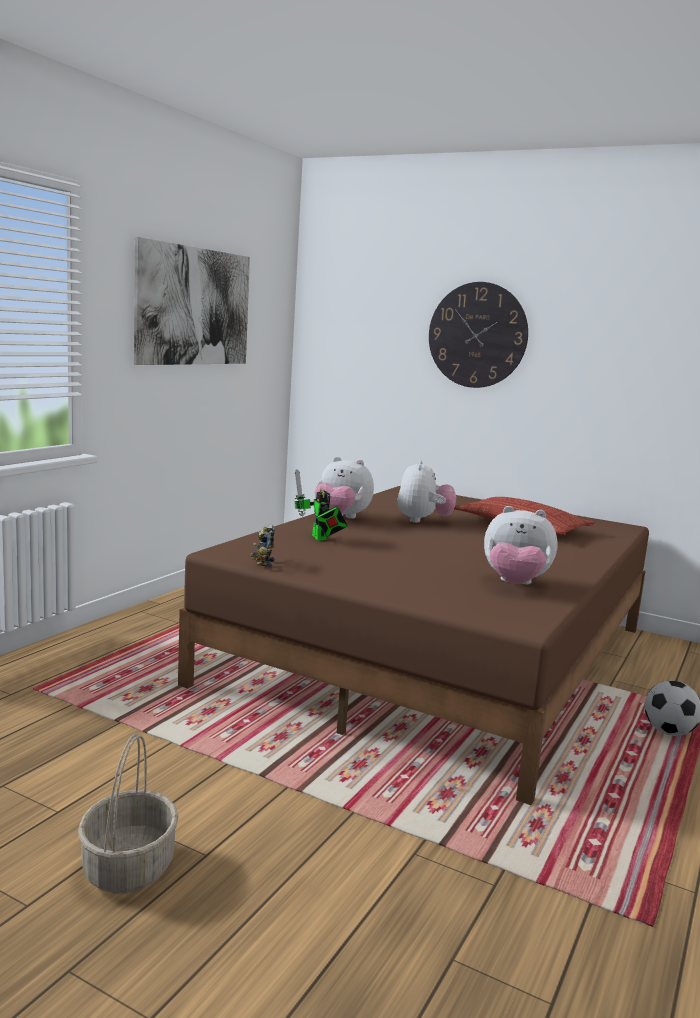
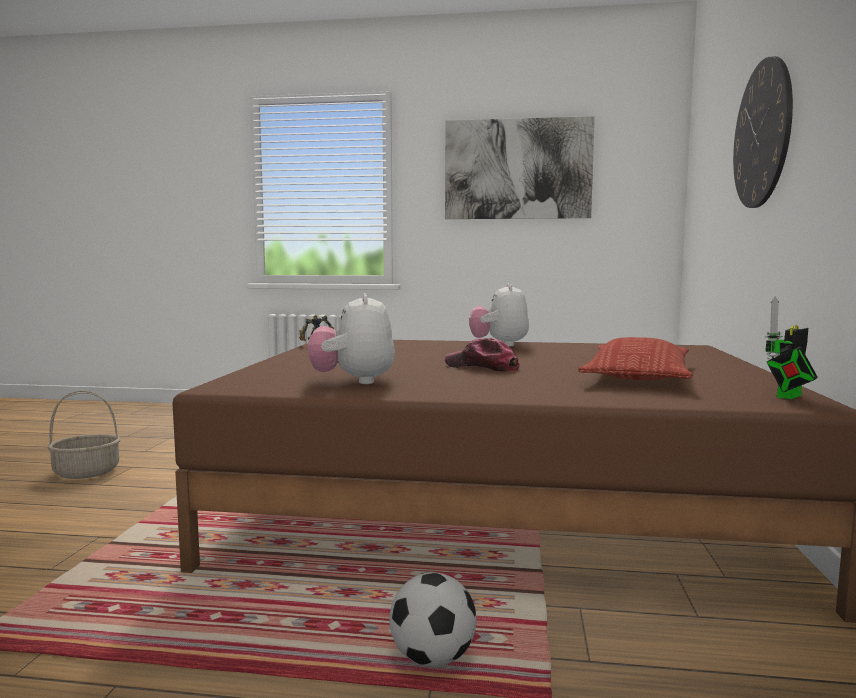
camera: 70 degrees right, 5 degrees down
toy robot [295,469,347,541] -> toy robot moved to [765,297,817,399]
plush toy [397,460,456,523] -> none
none -> cap [445,338,520,372]

